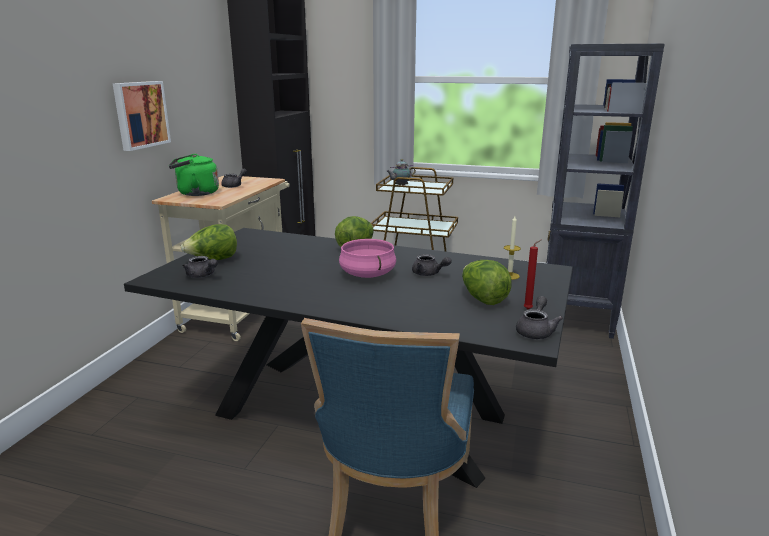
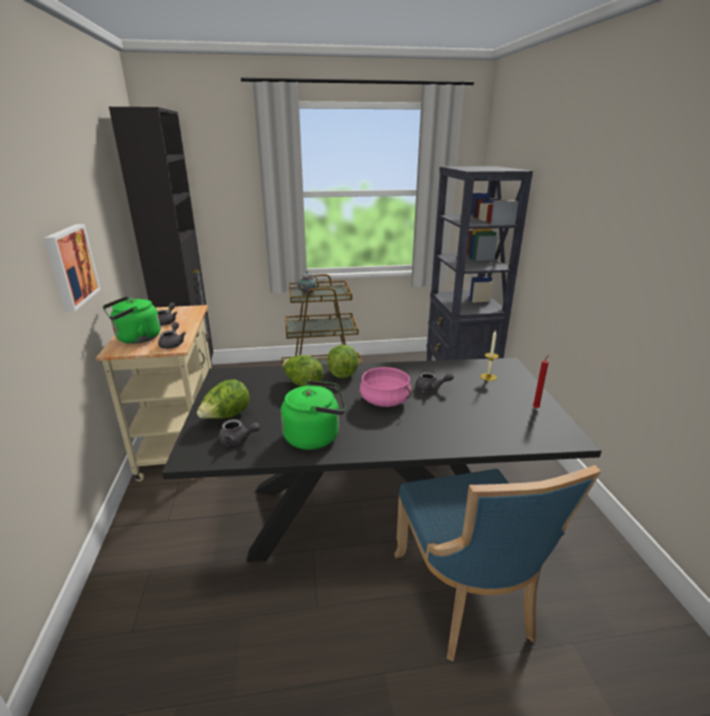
camera: 25 degrees left, 5 degrees up
lettuce [462,260,512,305] -> lettuce moved to [283,355,323,387]
grey teapot [516,296,563,339] -> grey teapot moved to [158,322,186,349]
none -> green kettle [281,380,345,450]

